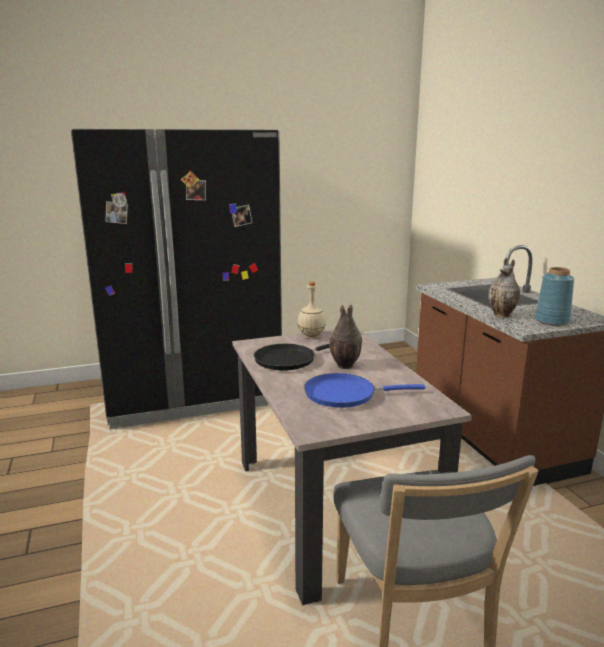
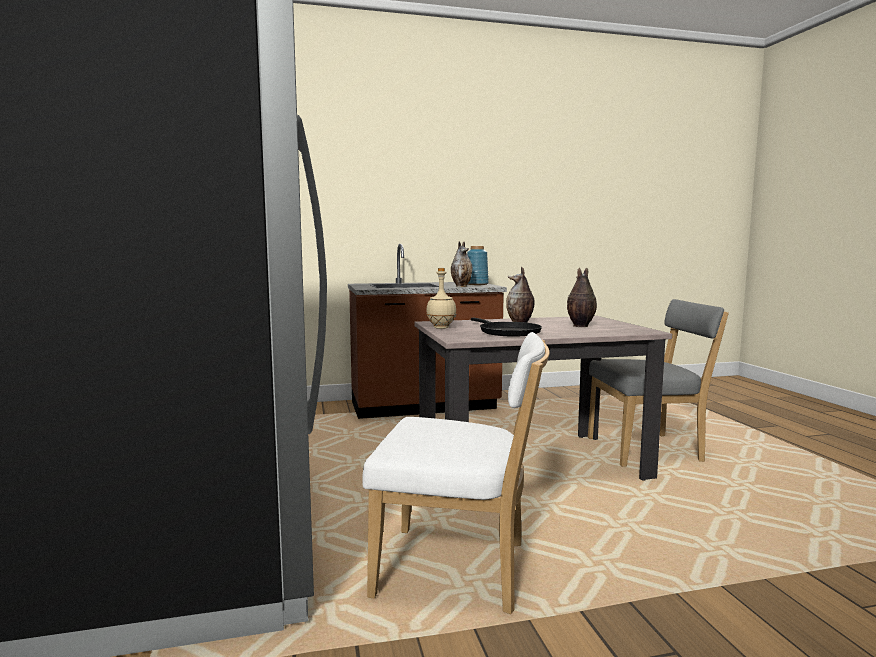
camera: 85 degrees left, 10 degrees down
blue frying pan [304,373,425,408] -> vase [567,267,597,327]
none -> white chair [362,332,550,614]

